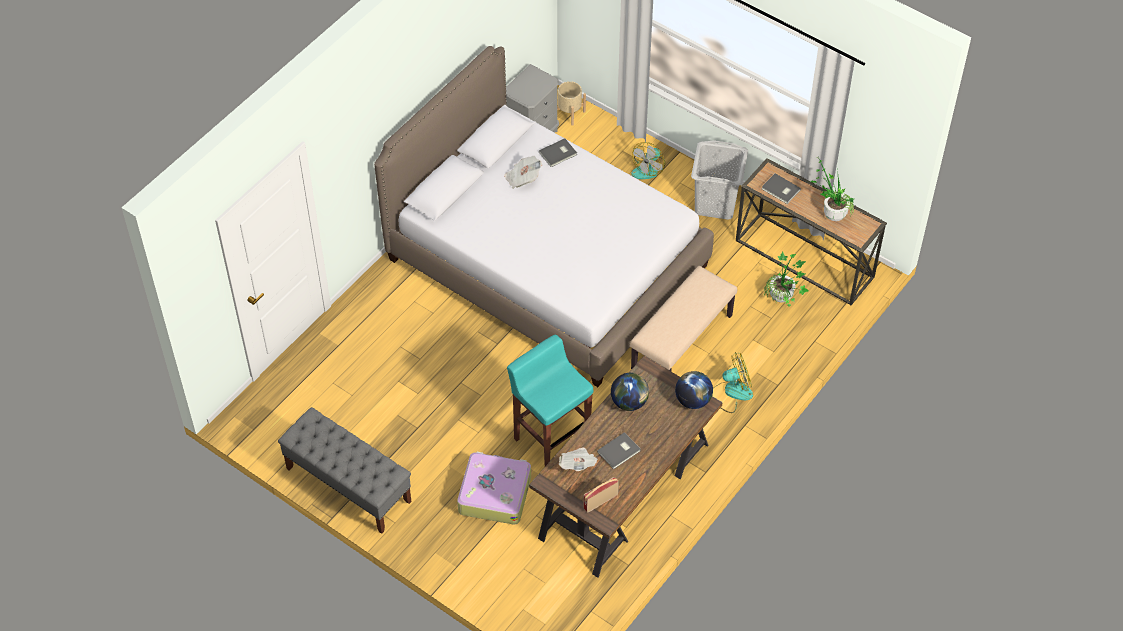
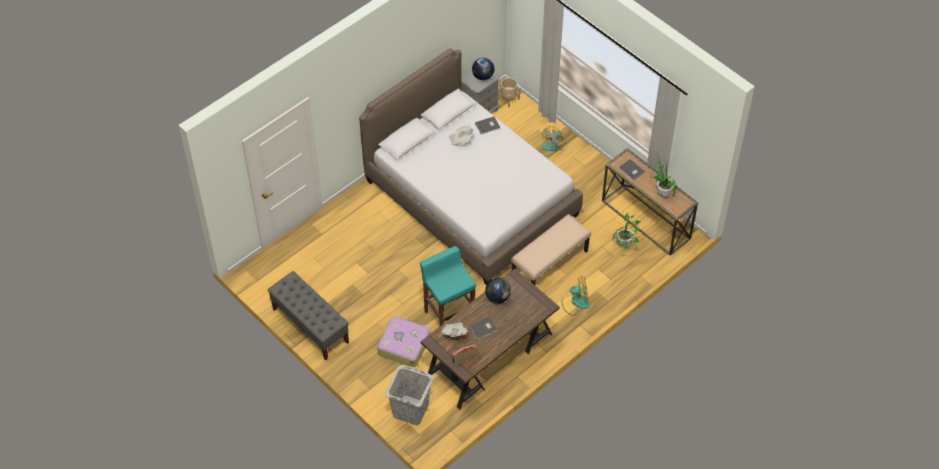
camera: 10 degrees right, 0 degrees up
globe [675,371,713,409] -> globe moved to [472,58,494,80]
grey laundry basket [691,140,748,220] -> grey laundry basket moved to [385,365,434,425]

